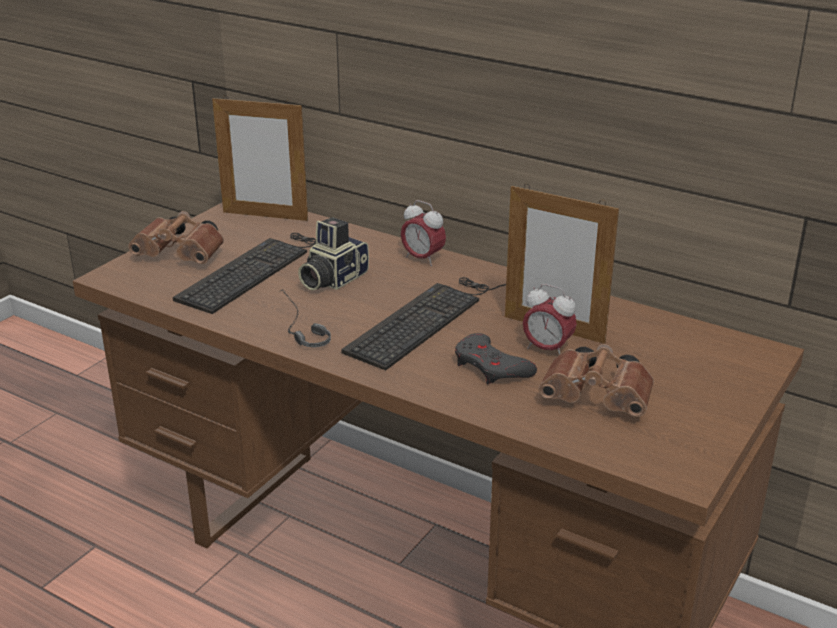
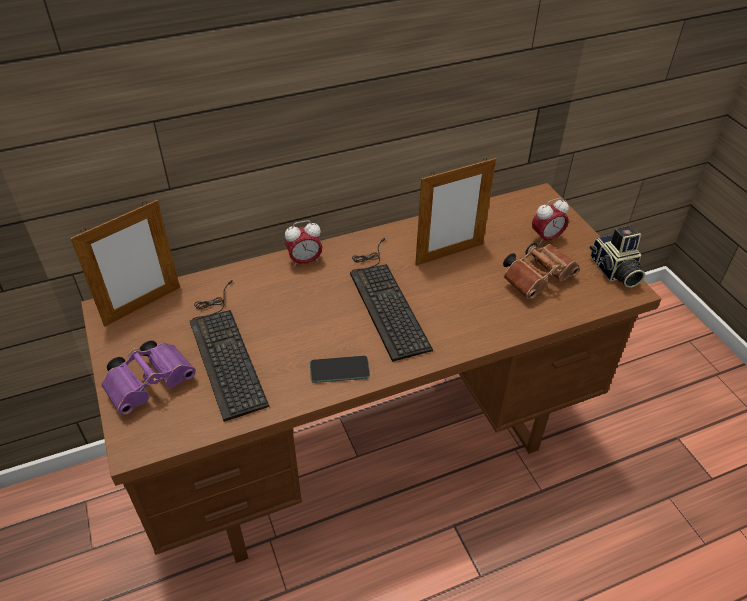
camera: 55 degrees left, 15 degrees up
brown binoculars [128,211,224,264] -> purple binoculars [101,340,196,415]
headphones [279,289,331,347] -> phone [310,356,370,383]
camera [298,217,369,290] -> camera moved to [590,226,645,288]
grey game controller [455,333,537,384] -> none
alarm clock [523,284,577,355] -> alarm clock moved to [532,198,569,245]

